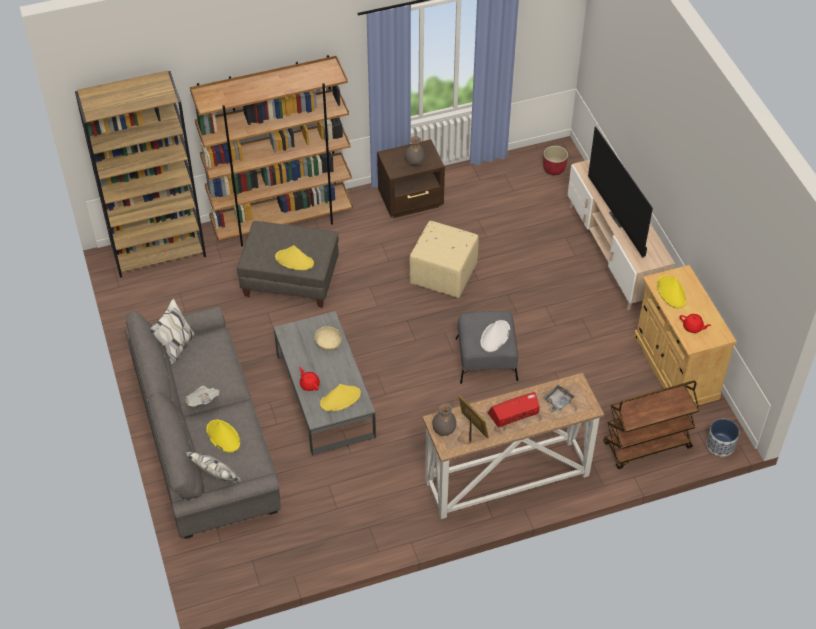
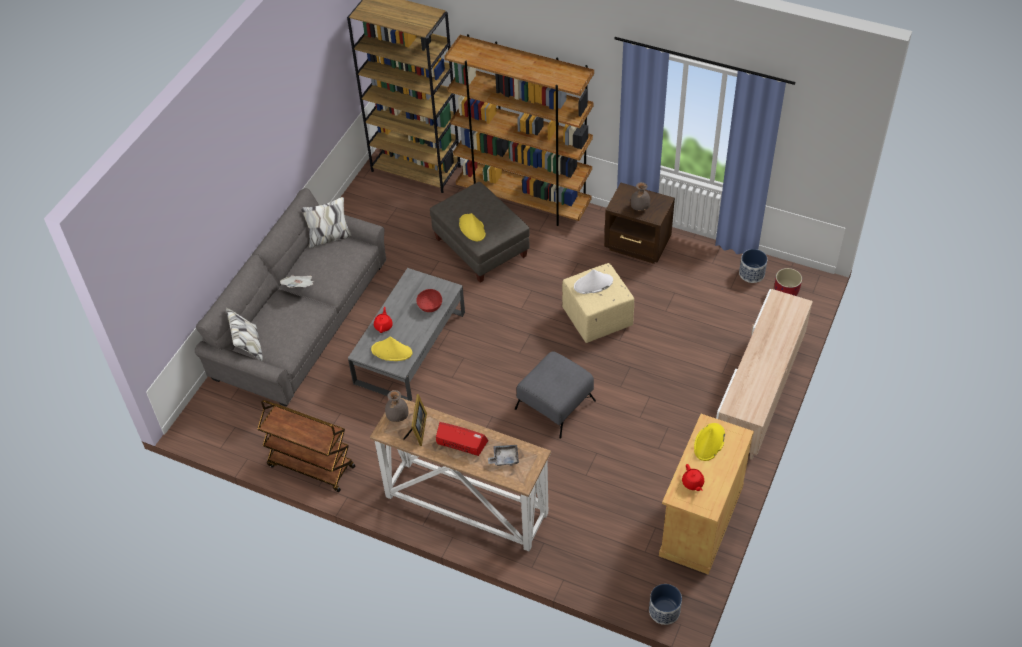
camera: 45 degrees right, 0 degrees up
yellow hat [206,420,240,452] -> none
beige bowl [315,327,342,351] -> red bowl [416,289,442,312]
white hat [480,320,510,352] -> white hat moved to [574,269,613,294]
television [588,126,653,257] -> none
brown cart [603,380,700,469] -> brown cart moved to [258,400,355,492]
none -> planter [739,249,767,283]

